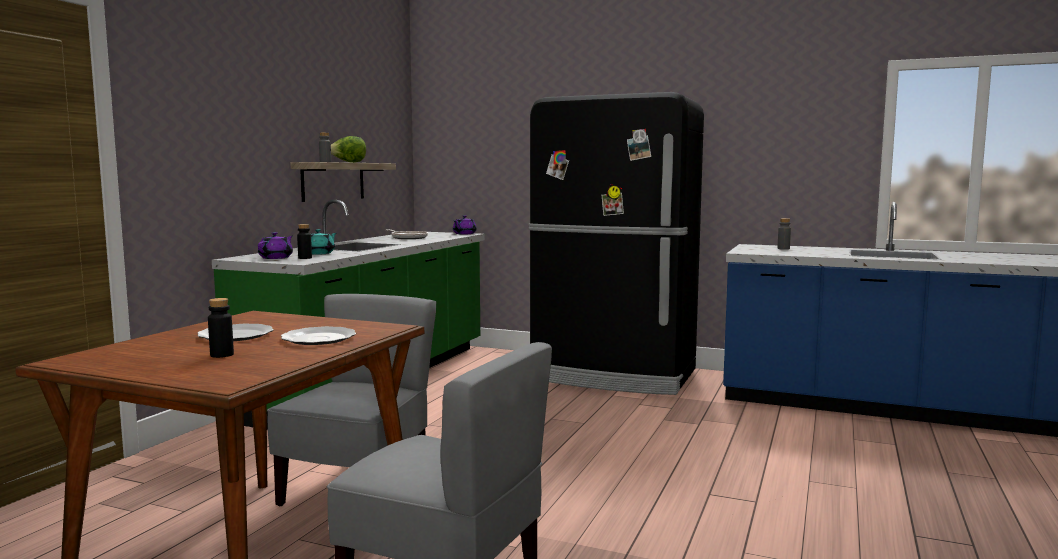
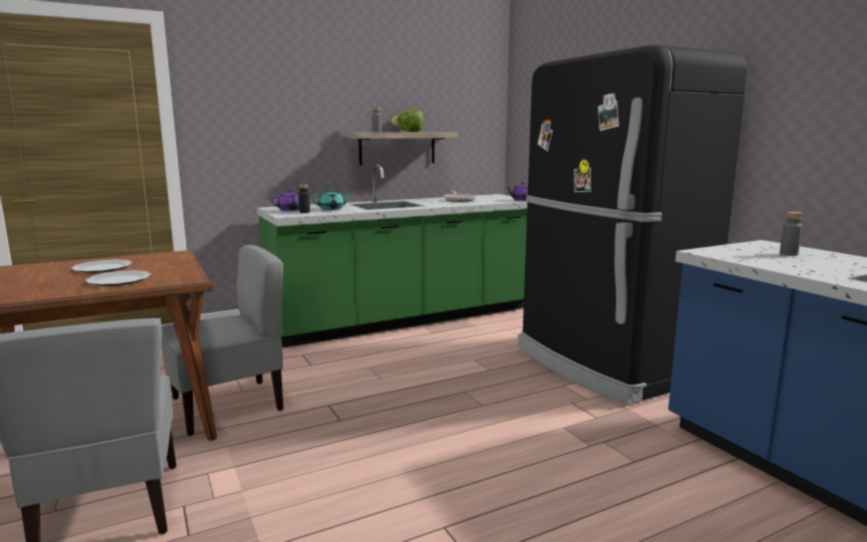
camera: 40 degrees right, 5 degrees up
black bottle [208,298,234,358] -> none

